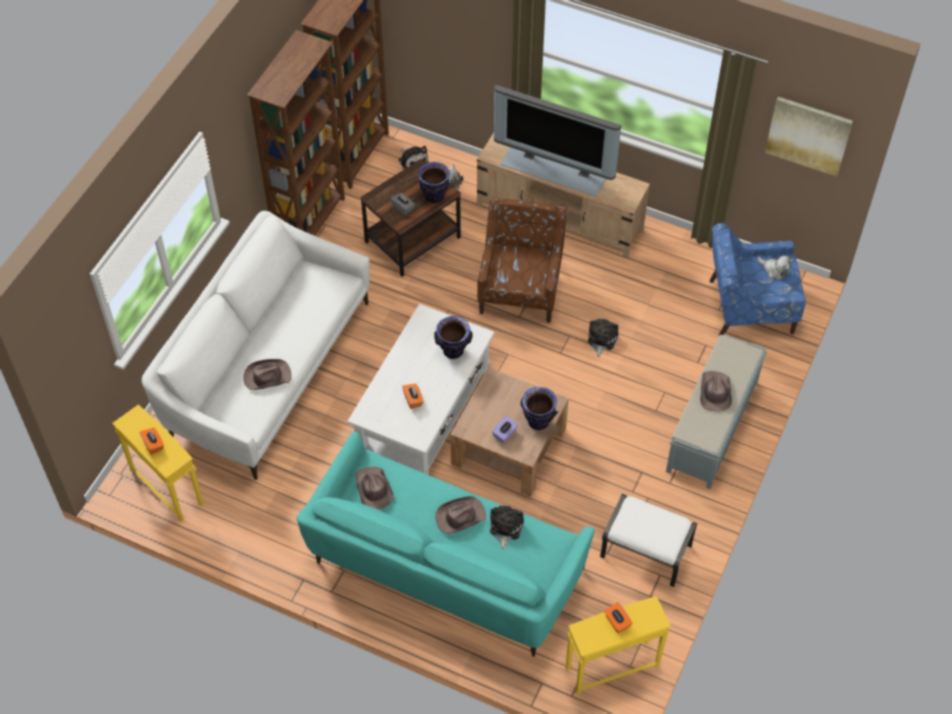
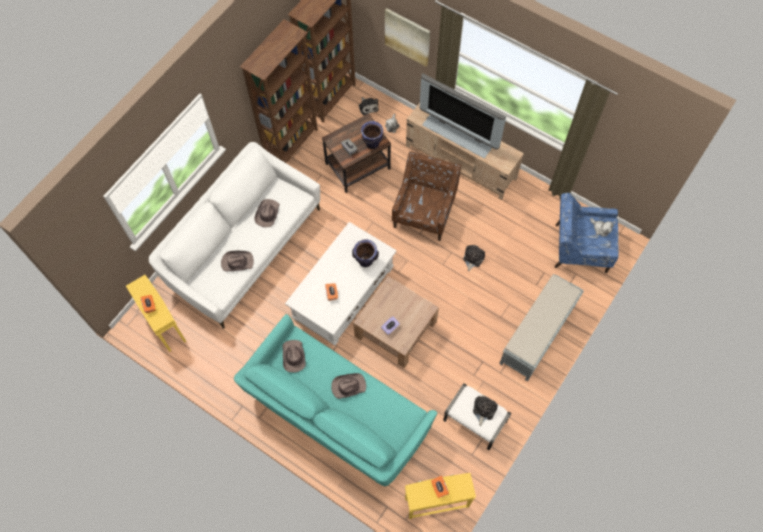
camera: 10 degrees right, 10 degrees up
plush toy [490,505,524,550] -> plush toy moved to [473,396,498,426]
vase [521,387,558,430] -> none
brown hat [700,371,732,412] -> brown hat moved to [255,199,280,227]
picture [765,97,853,177] -> picture moved to [385,8,430,67]

